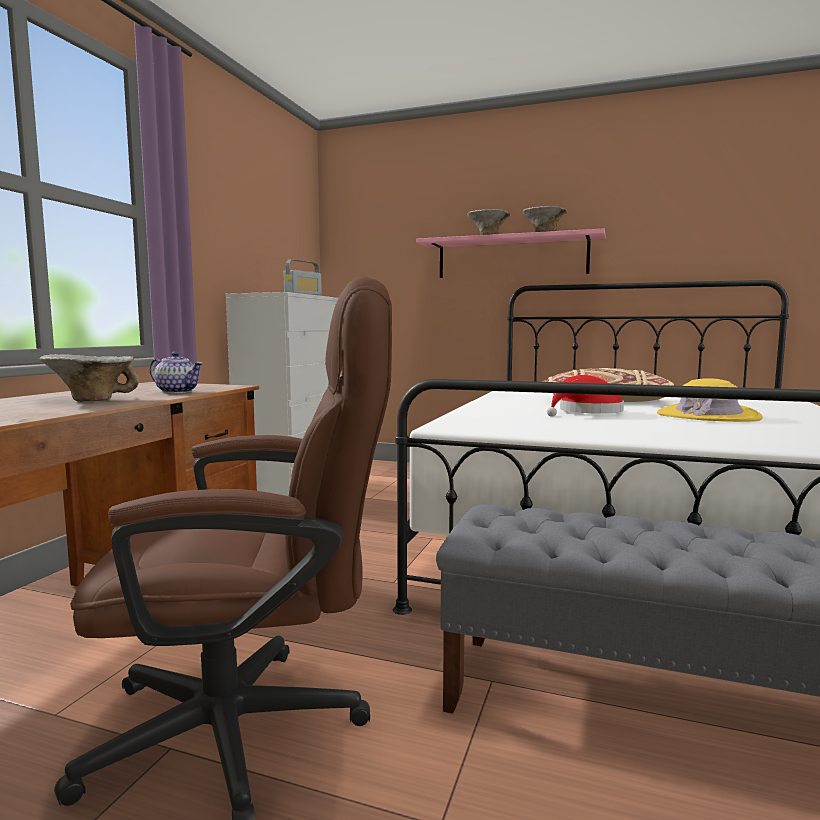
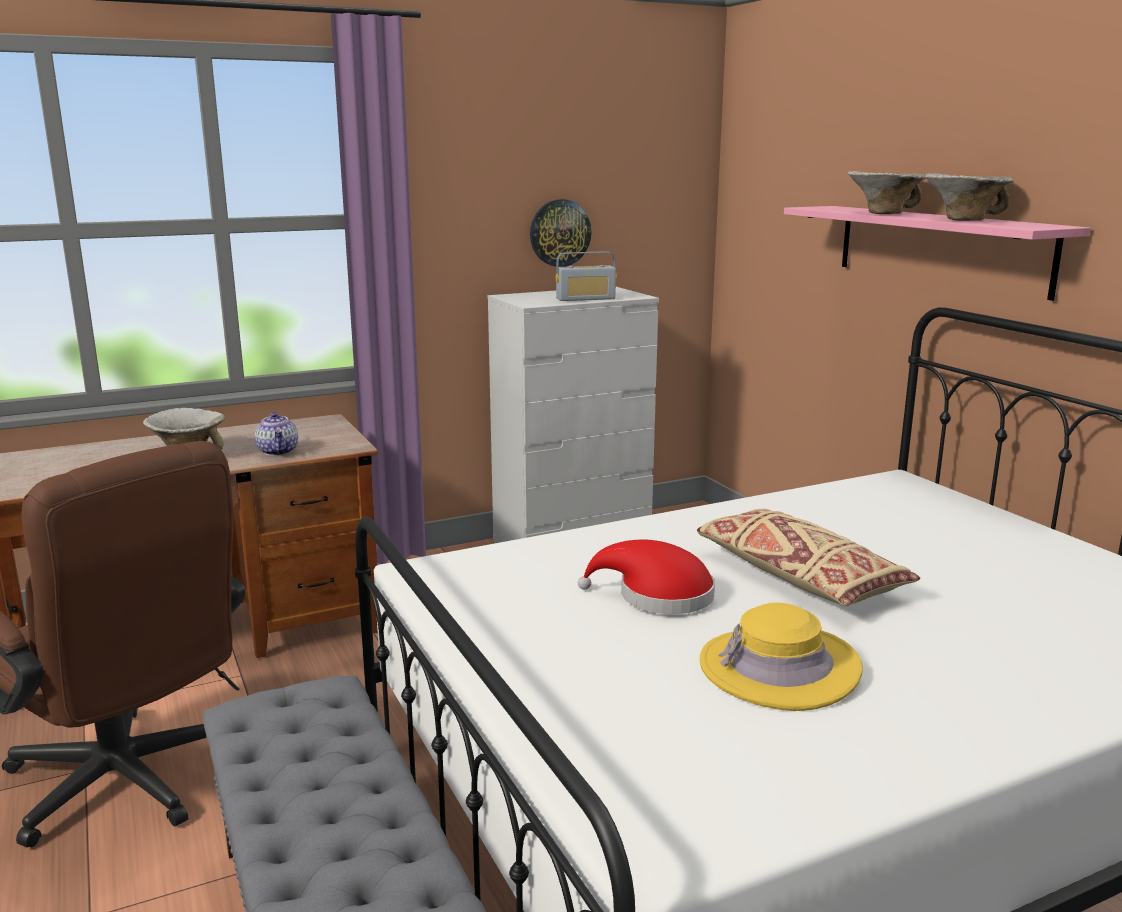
camera: 45 degrees right, 10 degrees up
none -> wall clock [530,199,591,267]

